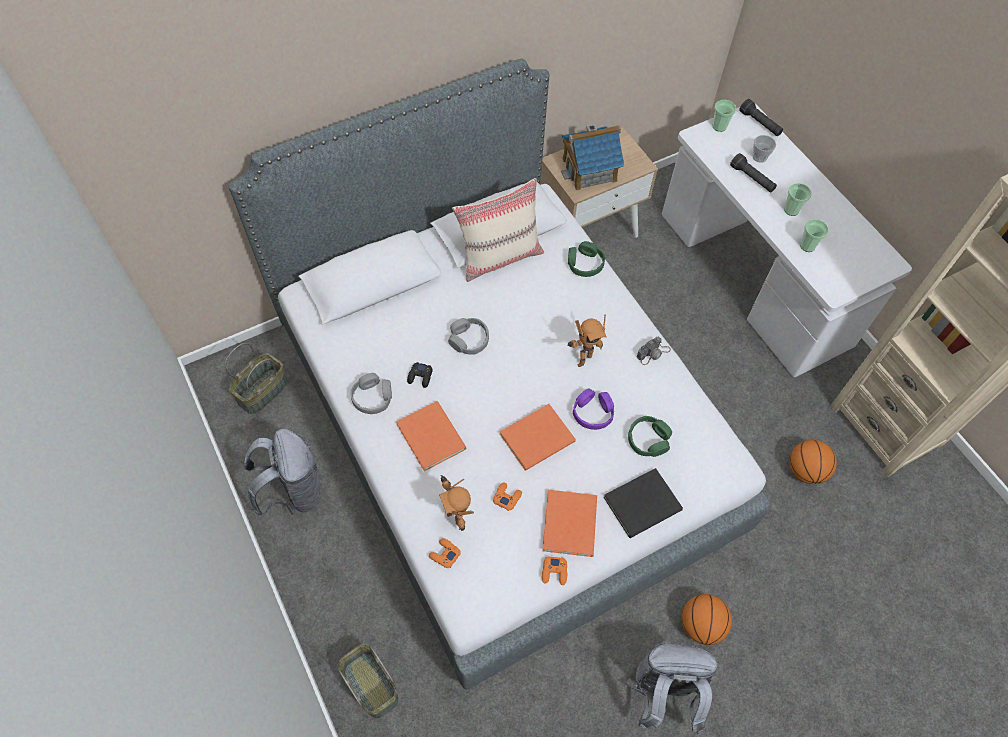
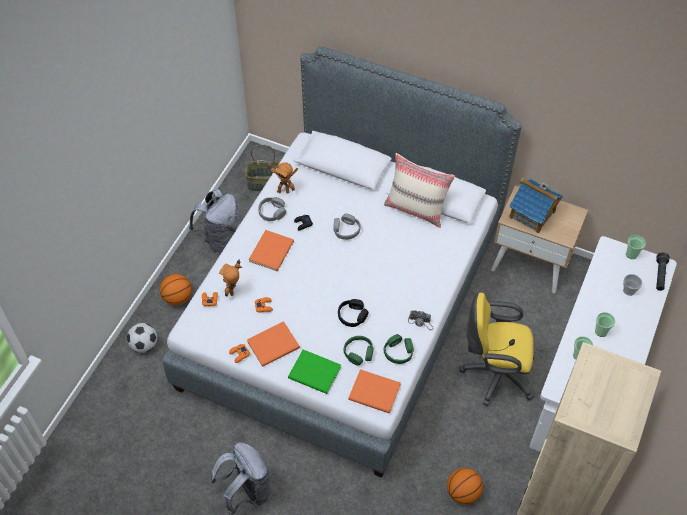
camera: 55 degrees right, 5 degrees down
basket [337,644,398,718] -> football [127,323,157,353]
orange book [500,404,576,471] -> orange book moved to [348,369,401,414]
toy robot [567,315,607,367] -> toy robot moved to [268,158,298,194]
green headphones [568,241,605,277] -> green headphones moved to [384,334,414,364]
purple headphones [573,388,614,430] -> black headphones [338,299,369,327]
black book [604,468,683,538] -> green book [288,349,341,394]
basketball [682,594,732,645] -> basketball moved to [160,274,192,305]
black flashlight [730,153,777,192] -> none
none -> yellow office chair [459,293,534,406]

